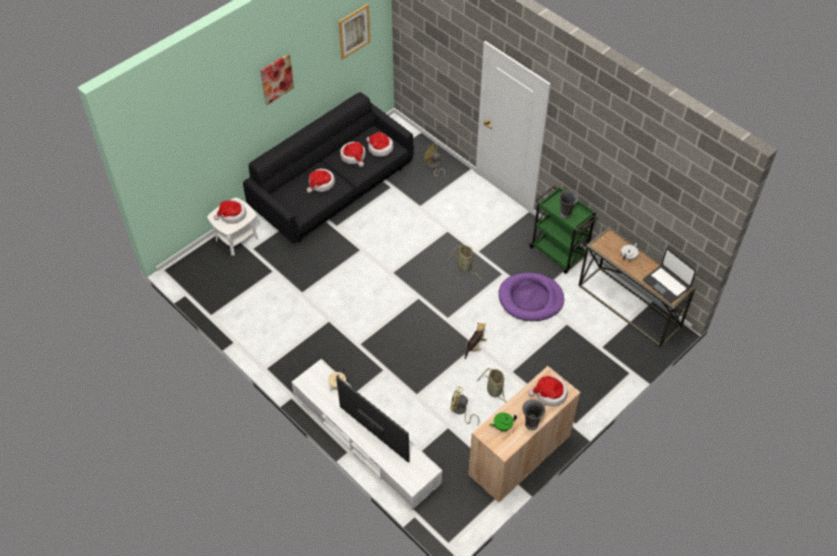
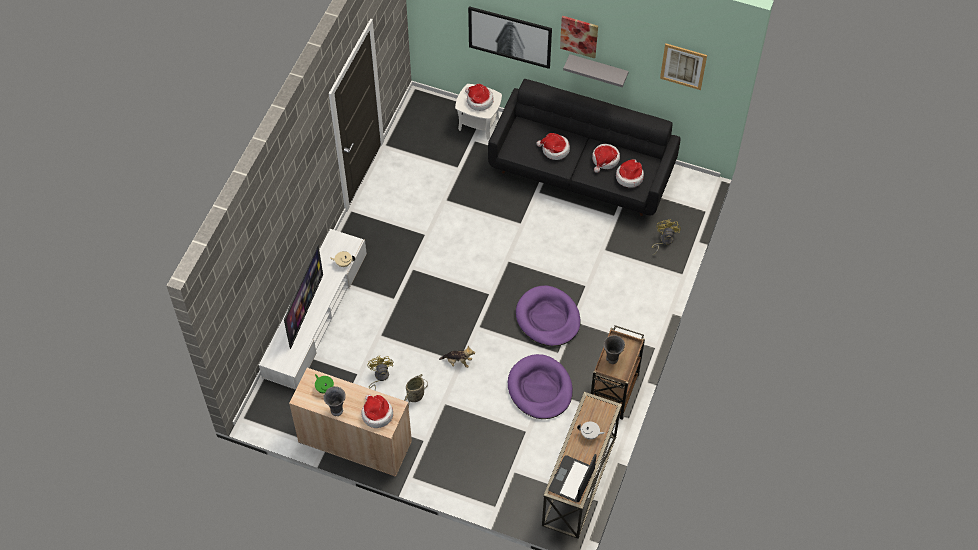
camera: 65 degrees right, 5 degrees up
basket [448,245,482,280] -> purple dog bed [516,285,581,346]
green cart [529,186,598,274] -> brown cart [591,325,645,420]
none -> picture [468,6,552,69]
none -> grey shelf [563,54,629,87]

